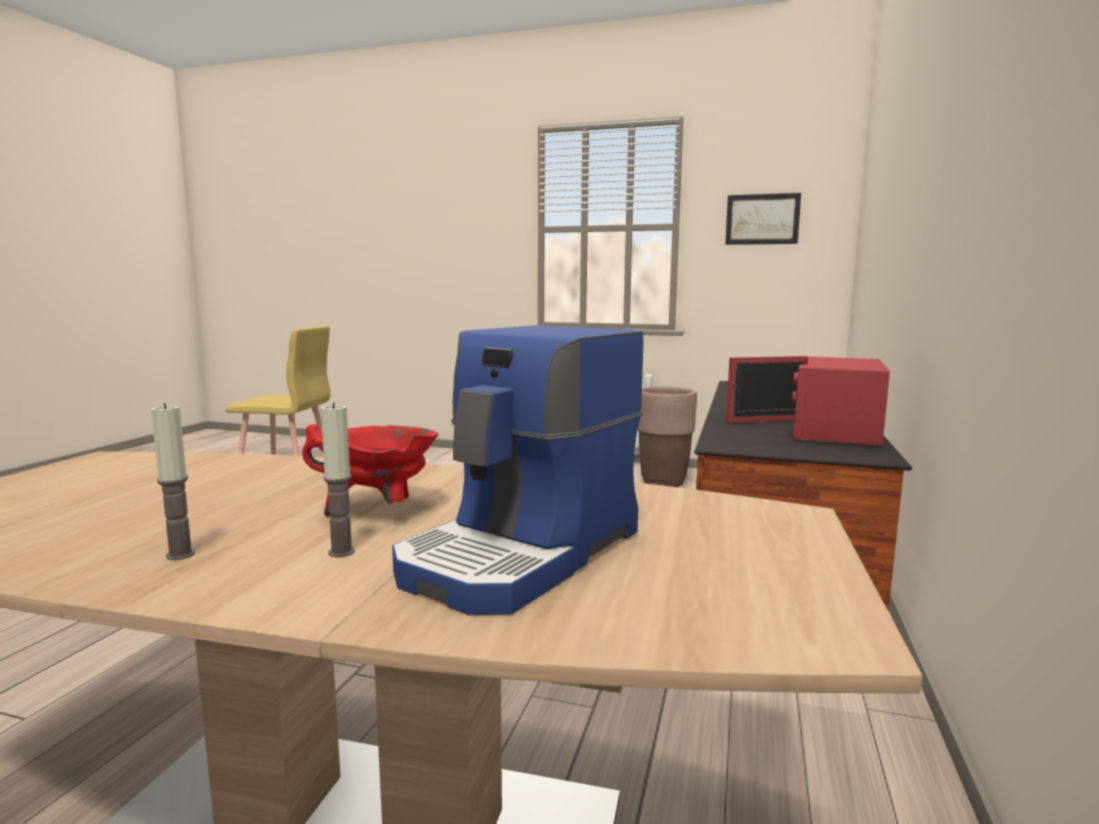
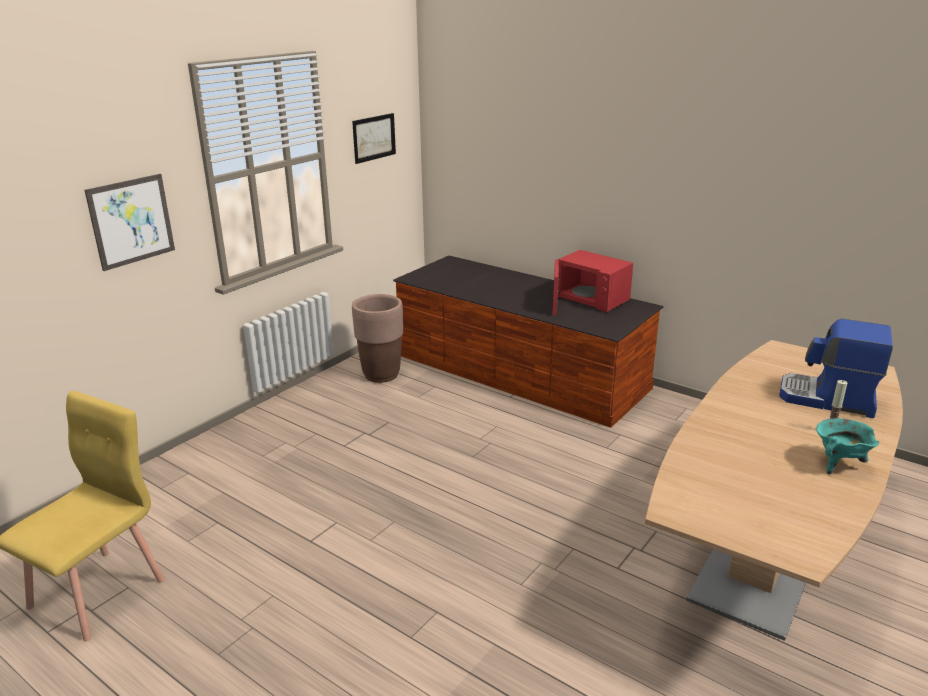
camera: 70 degrees left, 15 degrees up
candle [151,403,195,560] -> turquoise cooking pot [816,418,879,474]
red cooking pot [302,424,438,517] -> none
coffee machine [392,325,643,615] -> coffee machine turned 150 degrees clockwise [779,318,893,418]
none -> picture [85,174,175,271]

